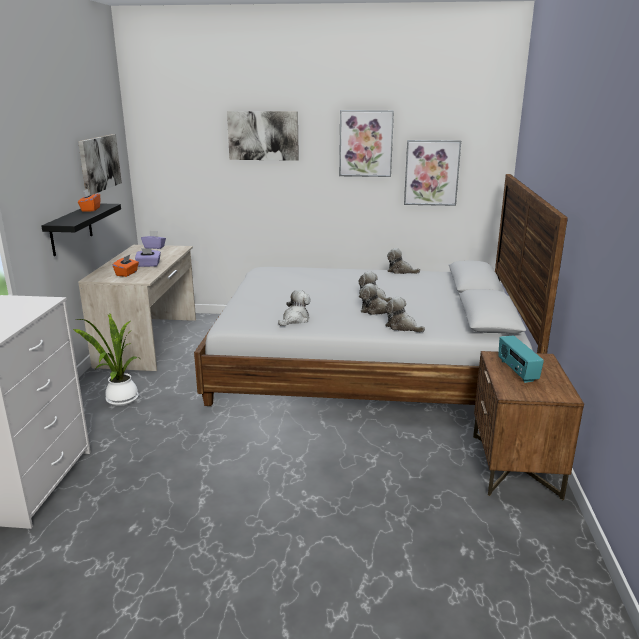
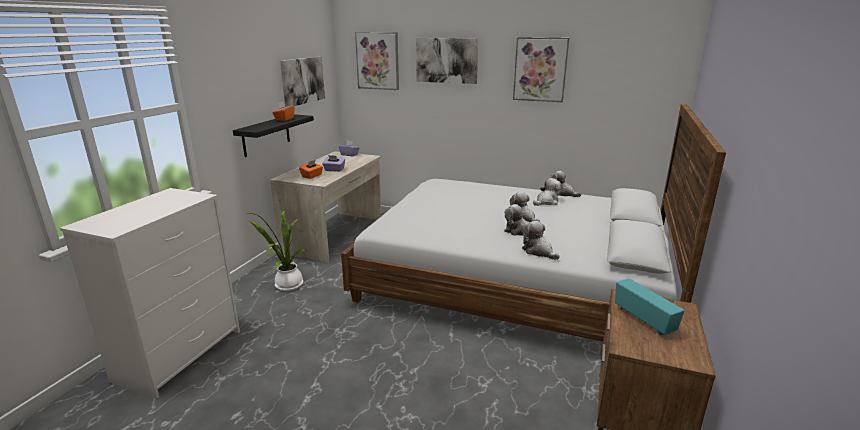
camera: 15 degrees right, 0 degrees up
plush toy [278,290,311,326] -> plush toy moved to [533,178,561,206]
picture [404,140,461,206] -> picture moved to [355,32,399,90]
radio [498,336,544,383] -> radio turned 150 degrees clockwise [615,278,685,335]

